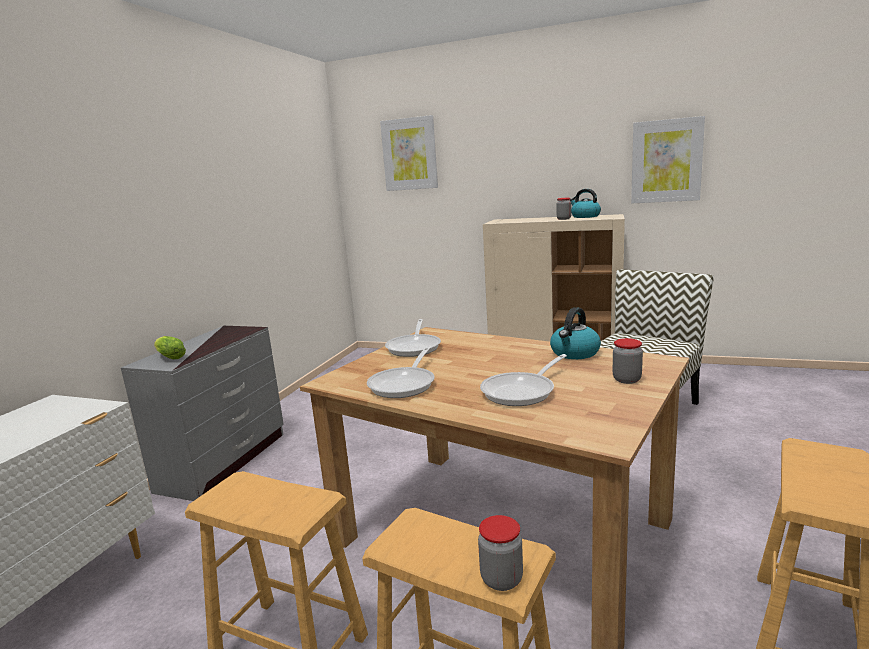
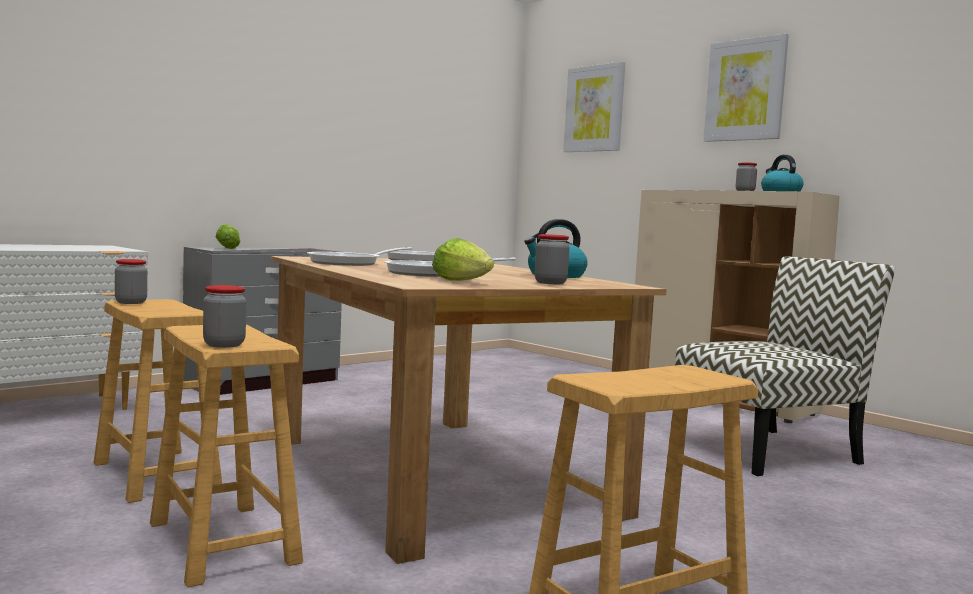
camera: 25 degrees right, 10 degrees down
picture [631,116,705,203] -> picture moved to [703,33,789,142]
none -> jar [115,259,147,304]
none -> lettuce [432,238,494,281]

